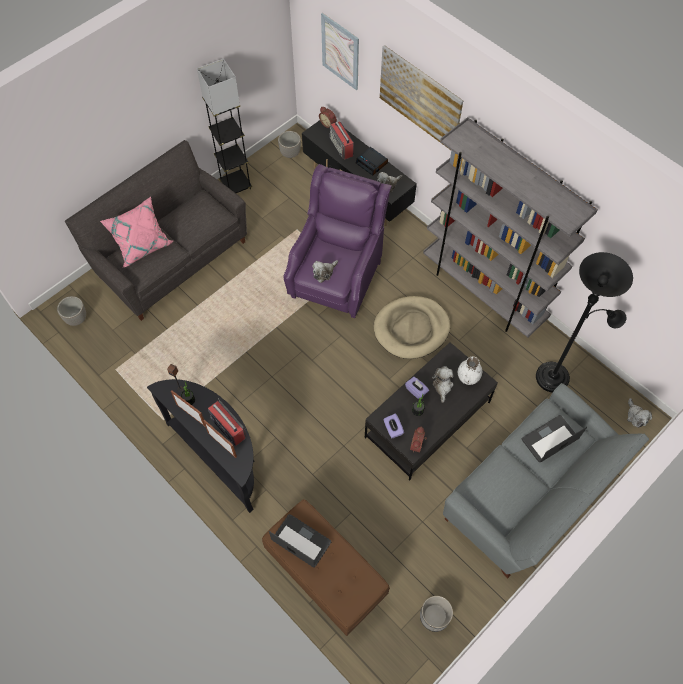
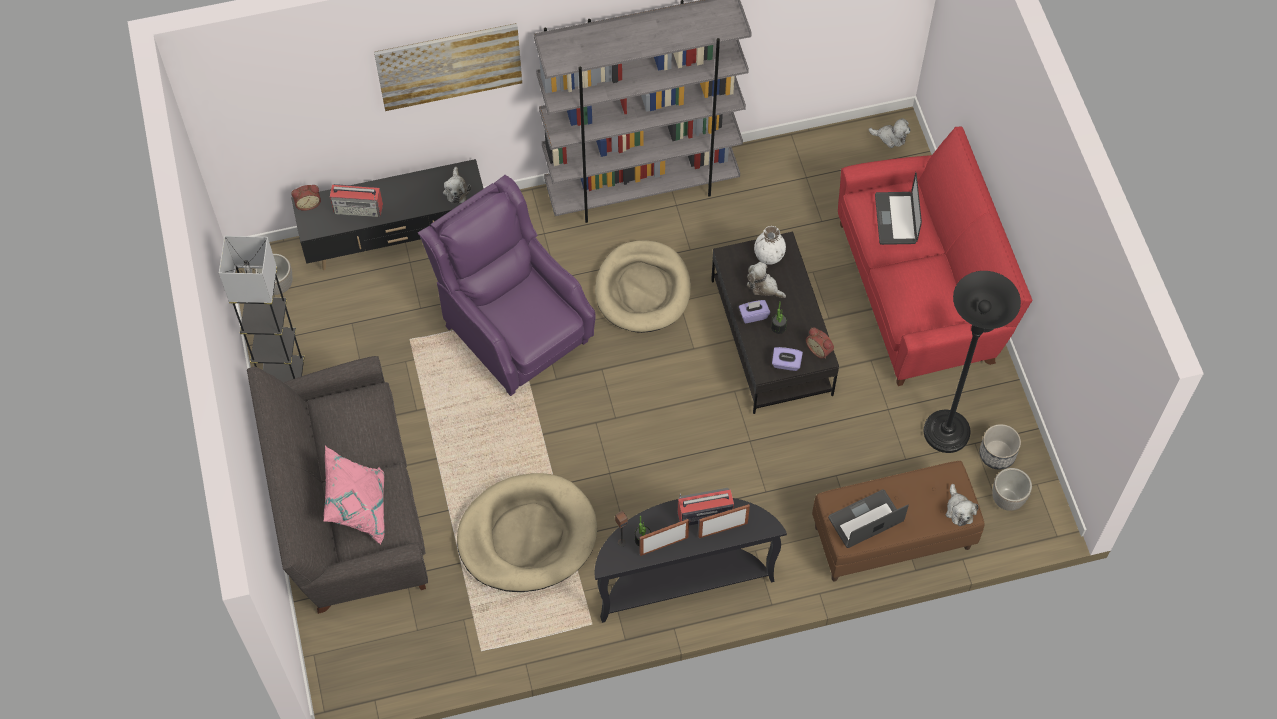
camera: 60 degrees left, 0 degrees up
planter [57,296,86,326] -> planter moved to [992,468,1032,511]
plush toy [312,260,338,283] -> plush toy moved to [946,484,978,526]
picture [321,13,359,90] -> none
alarm clock [356,147,388,176] -> none
grey sofa [443,383,649,578] -> red sofa [838,127,1032,386]
black floor lamp [536,252,633,393] -> black floor lamp moved to [924,271,1021,453]
none -> beige dog bed [457,473,597,592]

